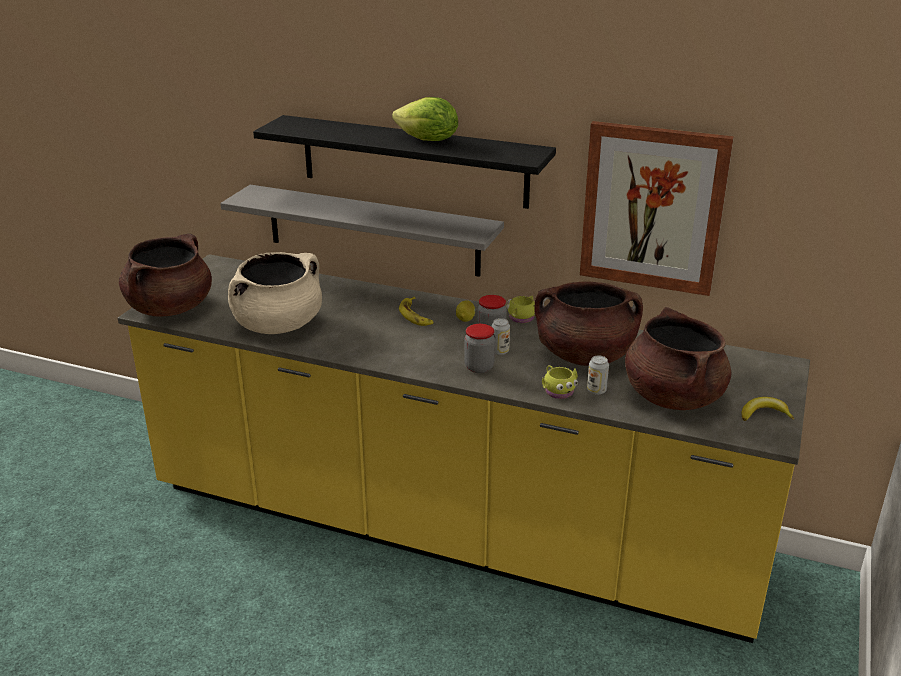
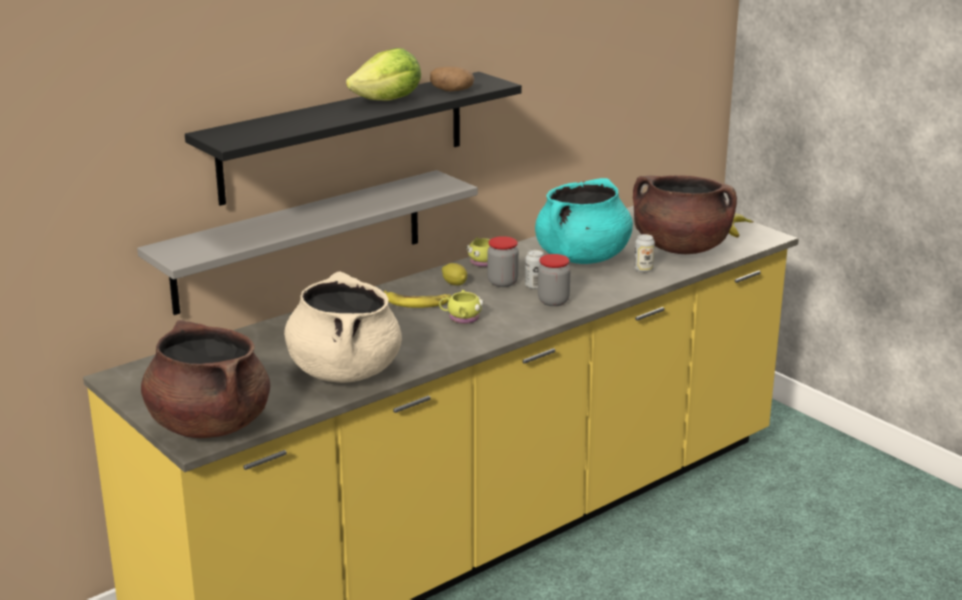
camera: 60 degrees left, 5 degrees down
brown cooking pot [535,281,643,366] -> turquoise cooking pot [535,178,633,264]
yellow mug [542,365,578,399] -> yellow mug moved to [439,290,484,324]
picture [580,121,734,296] -> none
none -> potato [430,67,474,91]

